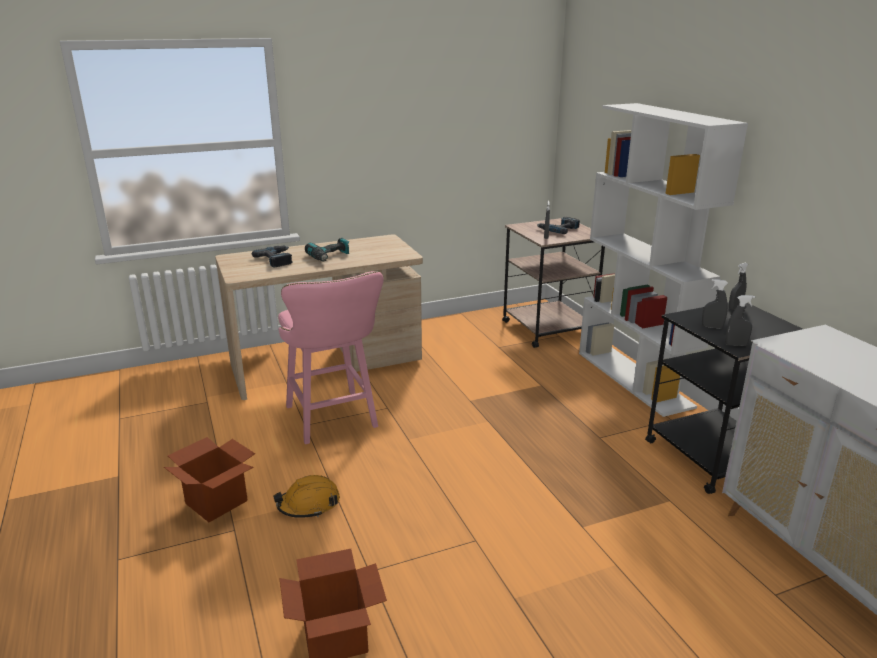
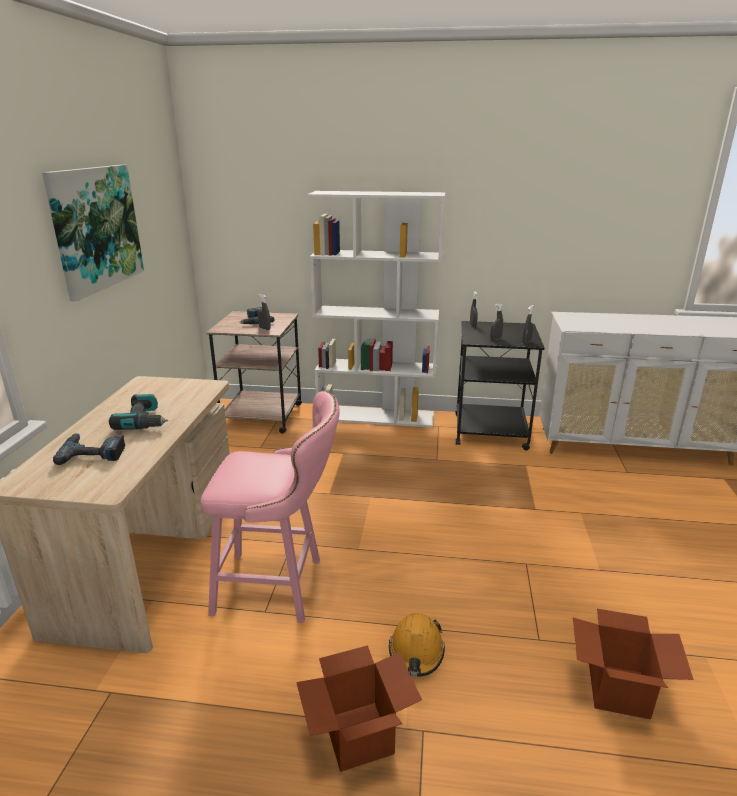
camera: 60 degrees left, 0 degrees up
none -> picture [42,165,144,301]

